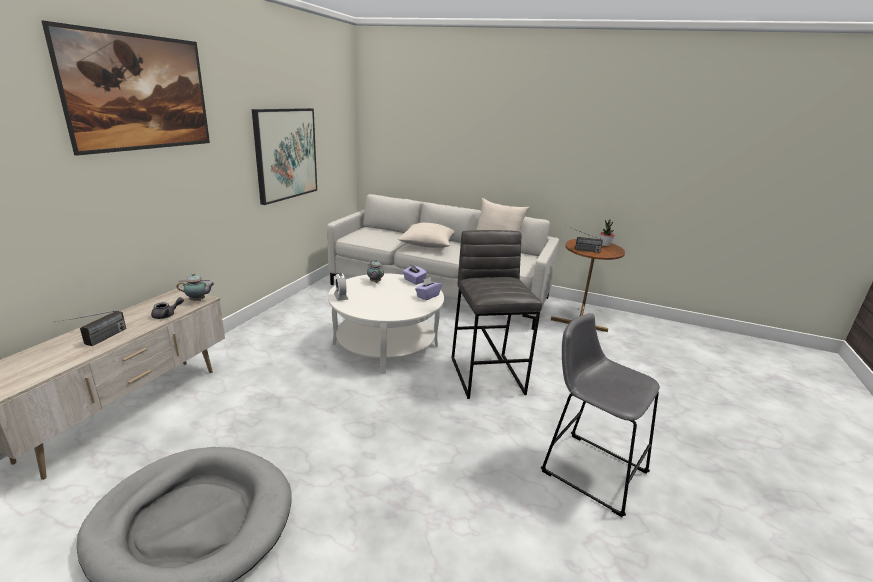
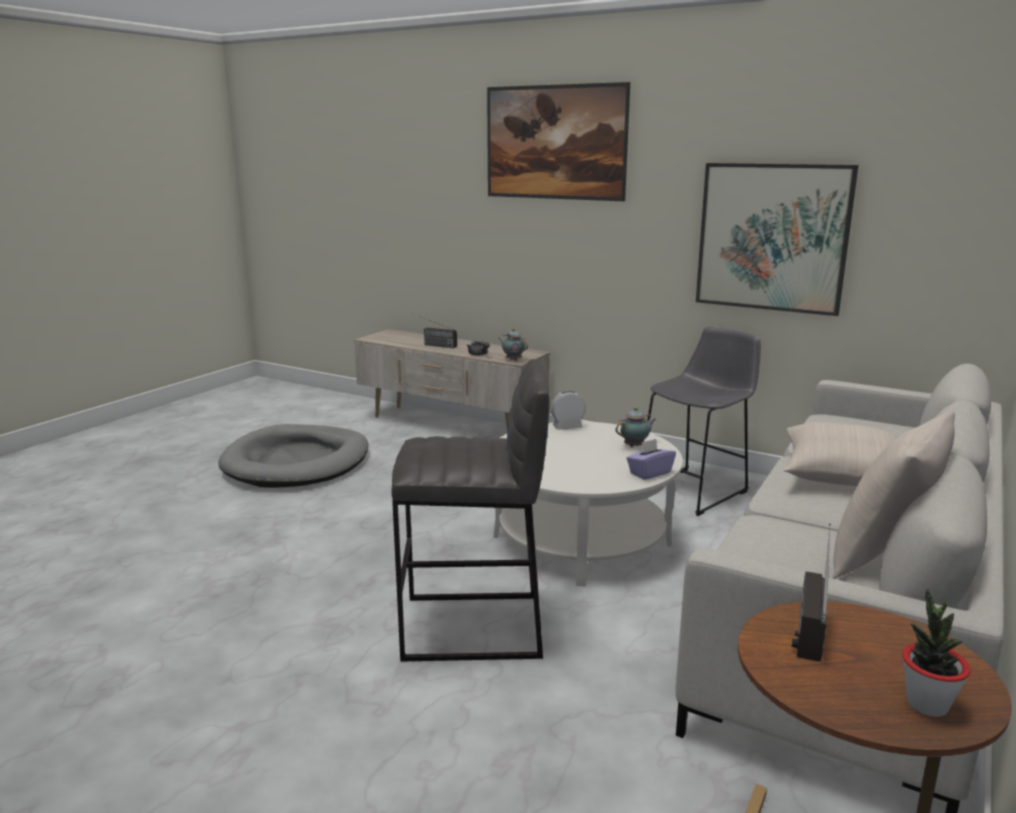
camera: 100 degrees right, 5 degrees down
teapot [177,273,215,301] -> teapot turned 135 degrees clockwise [499,328,528,361]
purple tissue box [415,277,442,300] -> none
grey stool [541,313,660,517] -> grey stool moved to [647,327,761,516]

